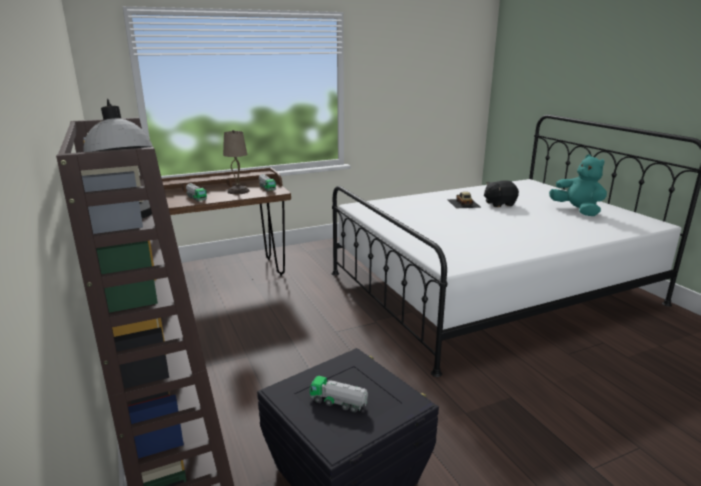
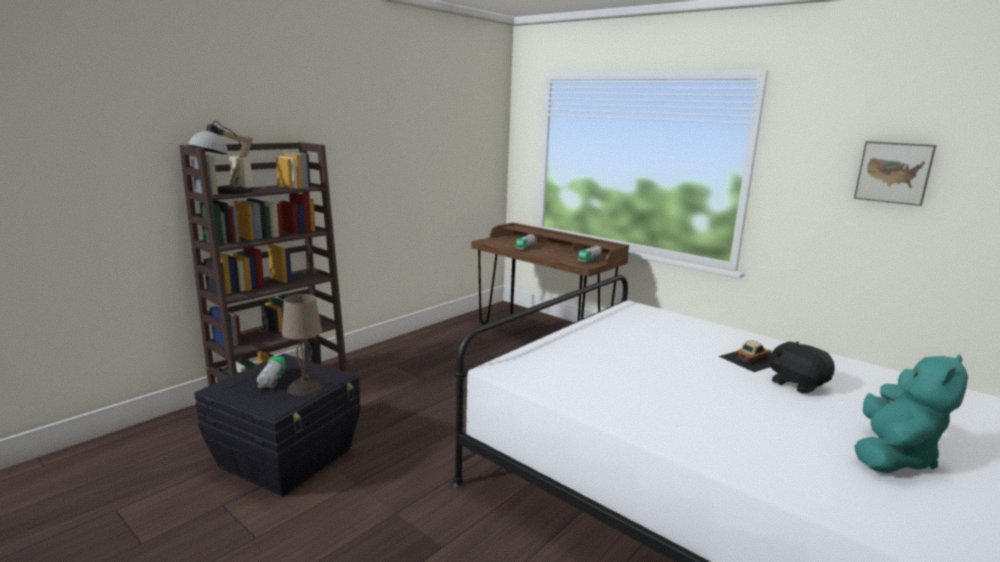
camera: 65 degrees right, 5 degrees down
beige table lamp [223,130,250,194] -> beige table lamp moved to [282,294,324,396]
none -> picture [854,141,936,206]

